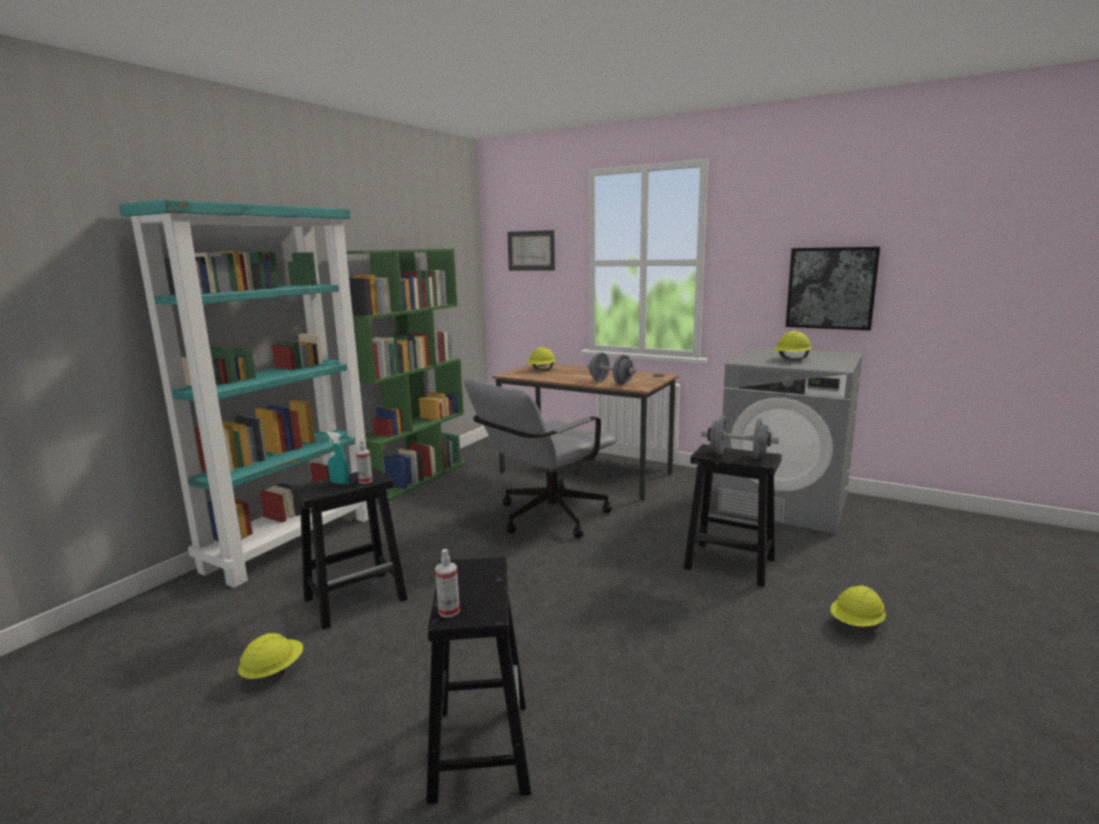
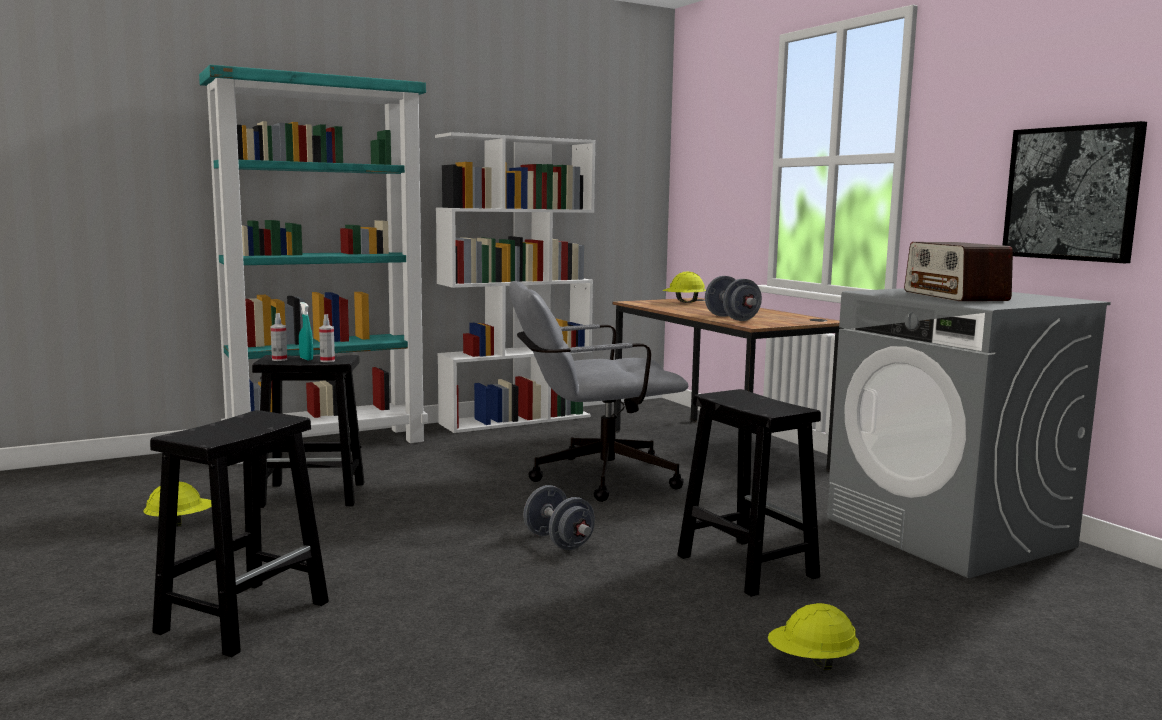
camera: 30 degrees right, 5 degrees down
green bookcase [346,249,467,501] -> white bookcase [435,132,596,433]
spray bottle [435,549,460,618] -> spray bottle moved to [270,313,287,361]
picture [508,230,555,270] -> none
grey dumbbell [701,415,779,459] -> grey dumbbell moved to [523,485,595,550]
yellow hard hat [773,331,812,360] -> radio [904,242,1013,301]

